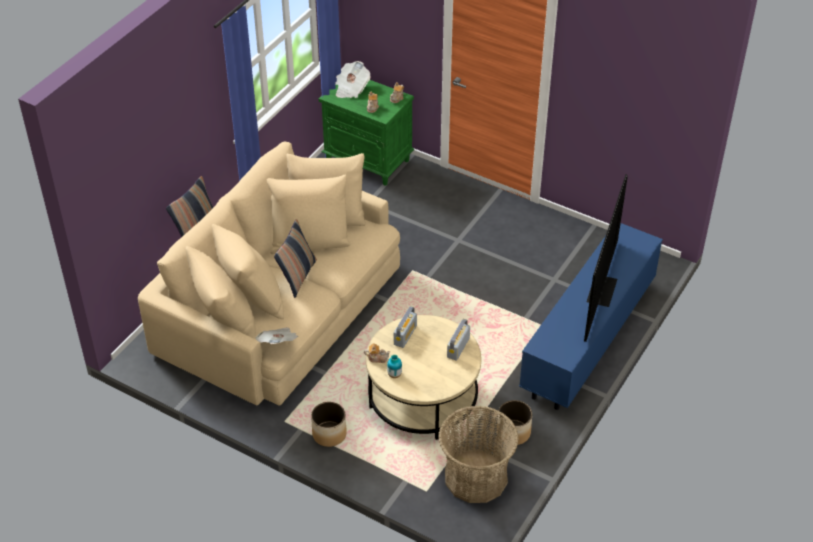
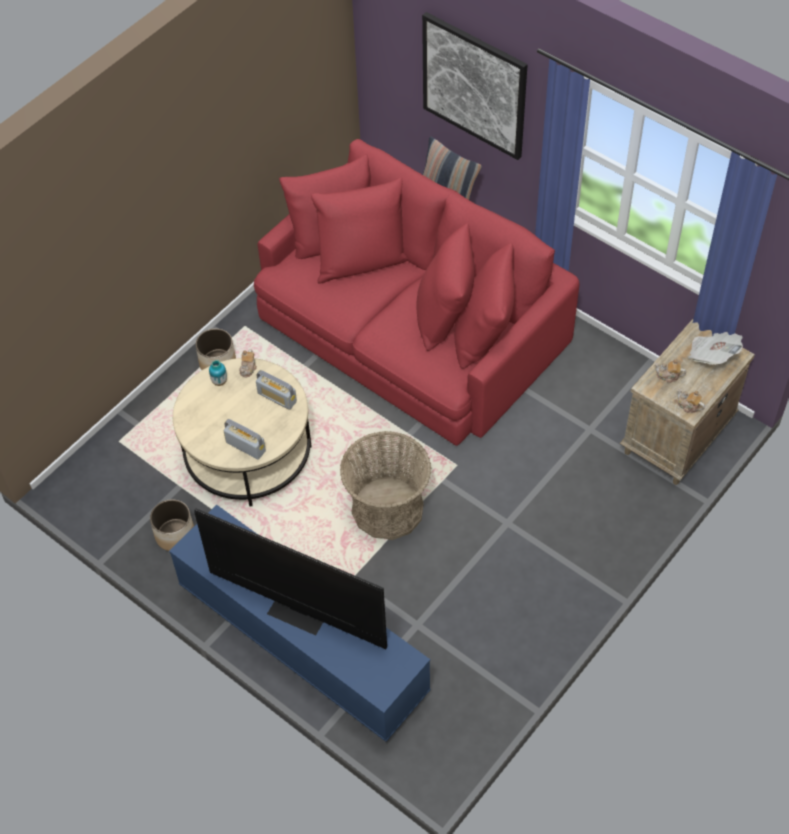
camera: 100 degrees right, 10 degrees up
beige sofa [138,142,400,405] -> red sofa [254,139,580,446]
newspaper [255,327,298,344] -> none
pillow [274,219,317,298] -> none
green nightstand [319,80,414,186] -> beige nightstand [620,319,755,485]
basket [438,406,519,503] -> basket moved to [340,431,431,540]
none -> picture [422,12,528,160]

